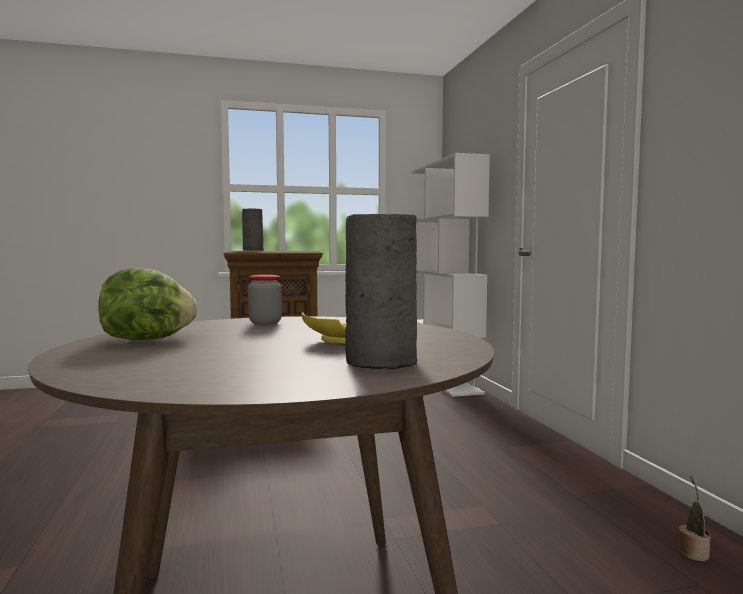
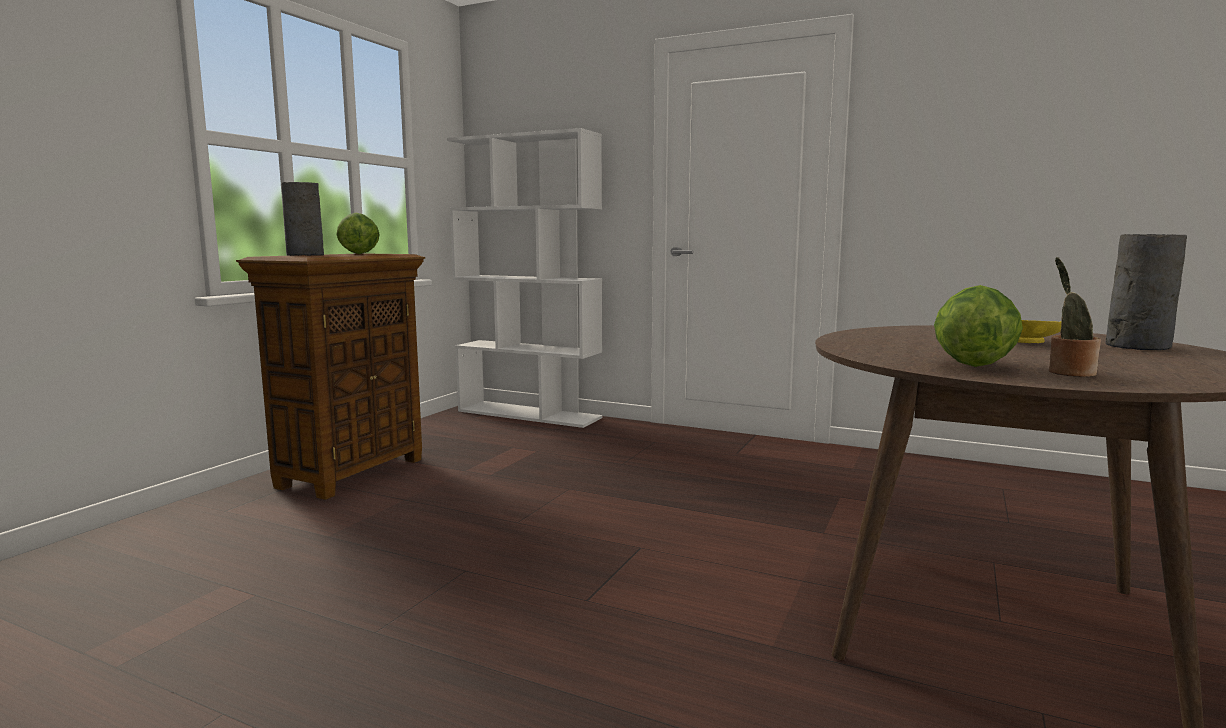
camera: 50 degrees left, 5 degrees up
jar [248,275,282,325] -> none
potted plant [679,475,711,561] -> potted plant moved to [1049,257,1101,377]
none -> lettuce [336,213,380,254]

